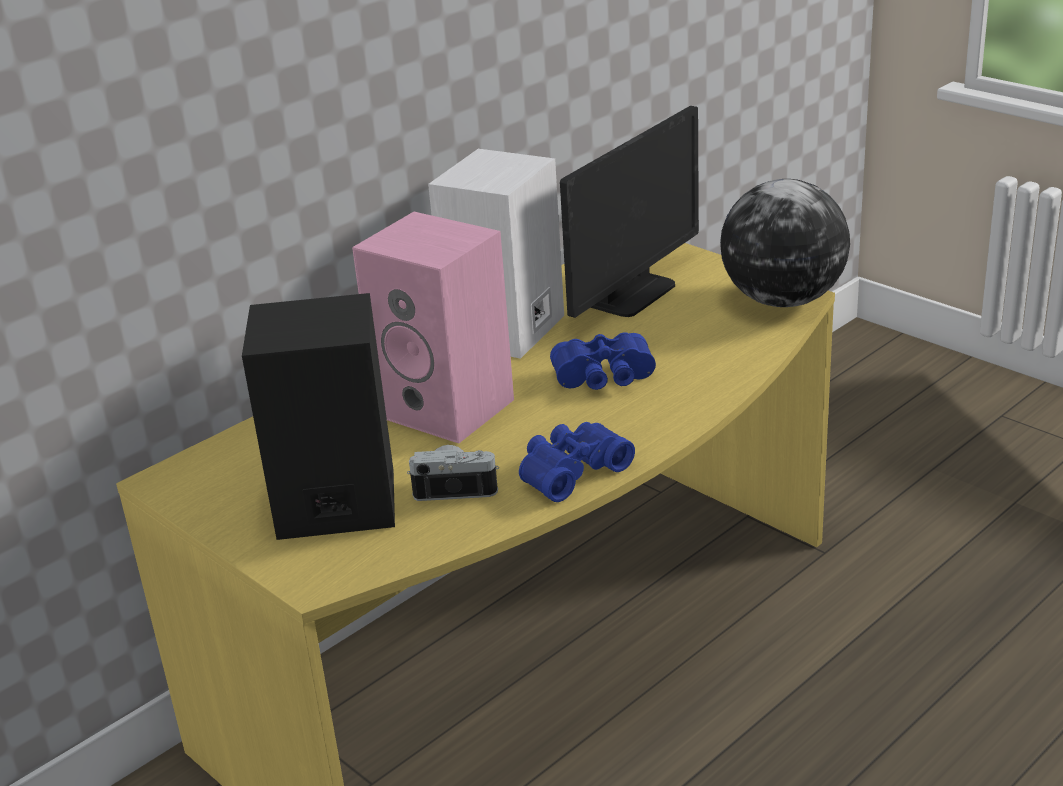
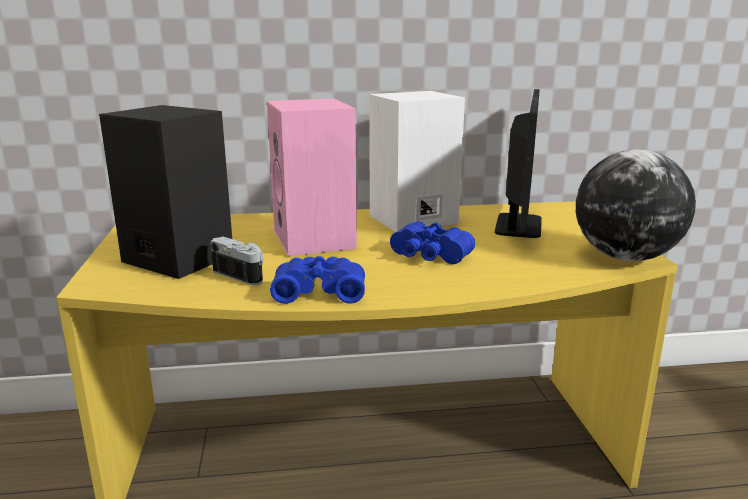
camera: 35 degrees right, 10 degrees down
monitor [560,106,699,318] -> monitor turned 60 degrees counterclockwise [495,89,542,238]

